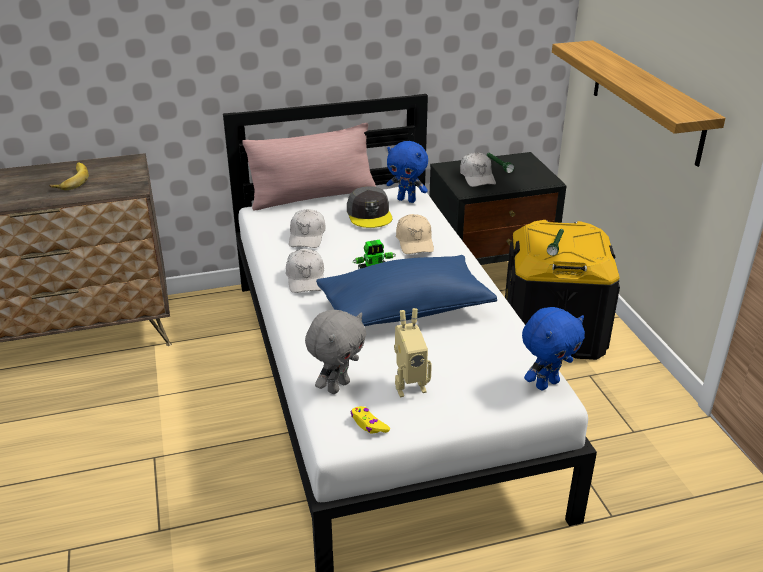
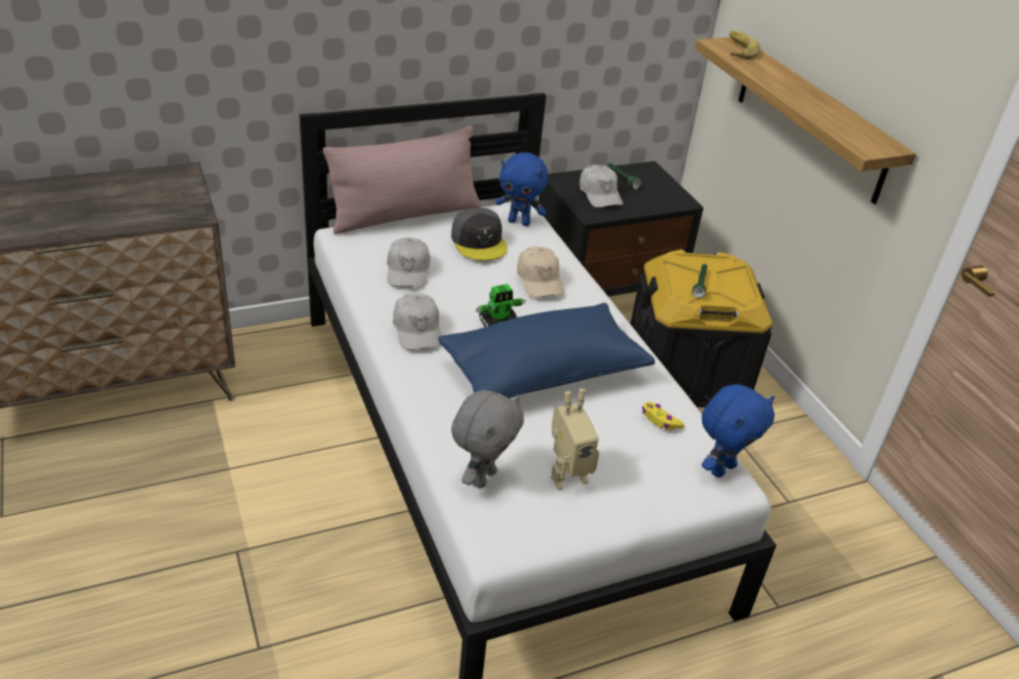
camera: 10 degrees left, 5 degrees up
banana [49,162,88,190] -> banana moved to [729,31,760,60]
yellow game controller [351,406,390,434] -> yellow game controller moved to [642,402,685,430]

